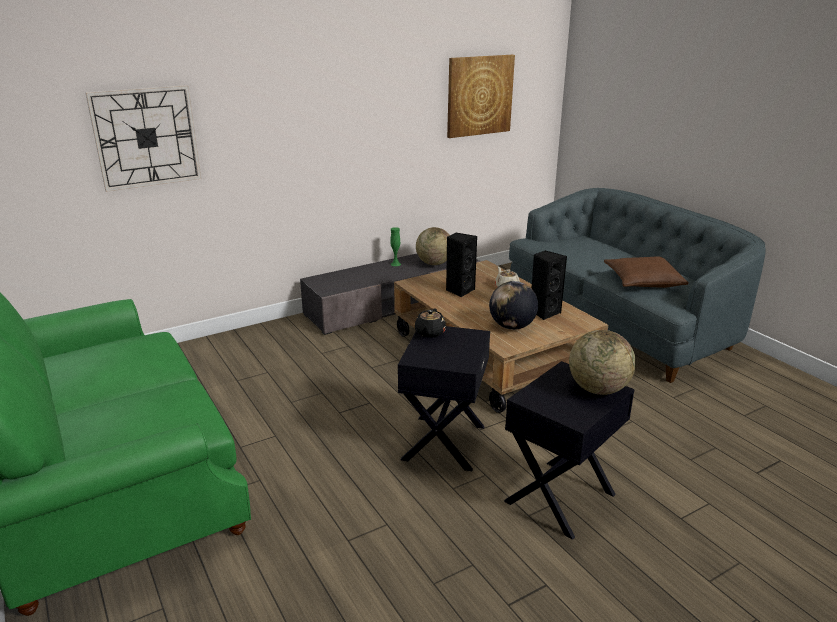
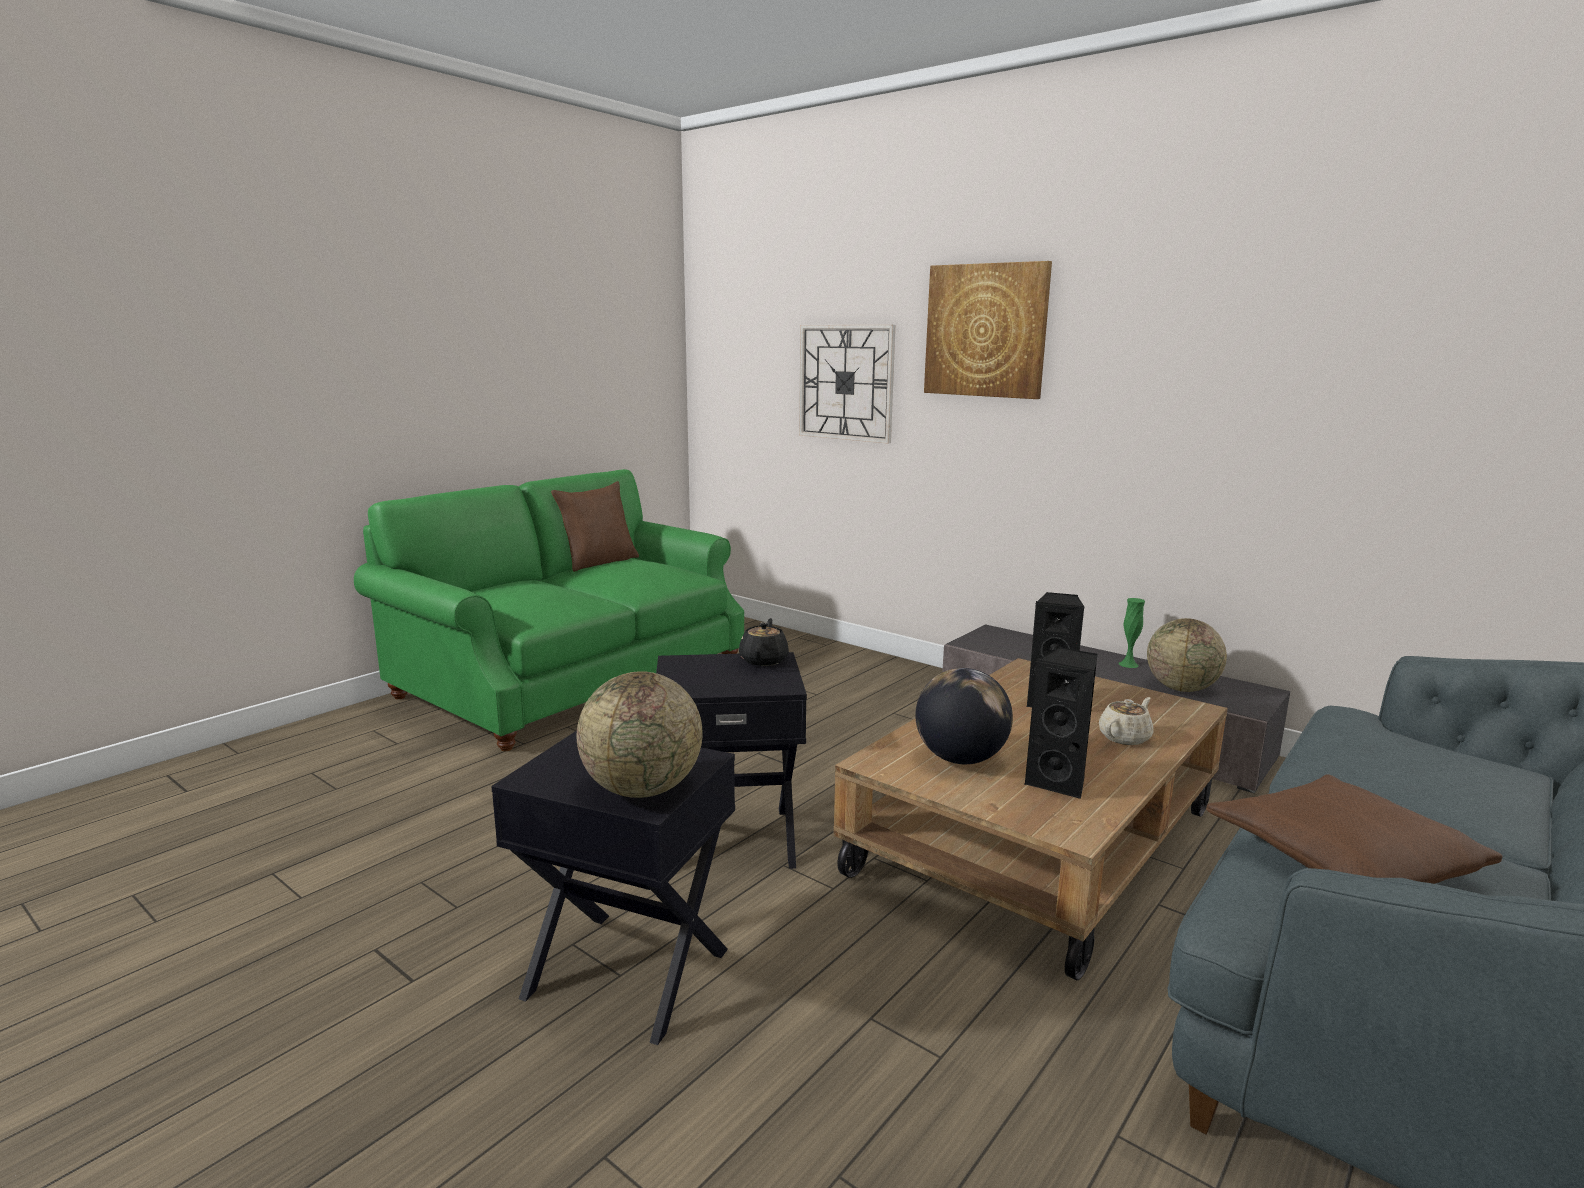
camera: 70 degrees right, 10 degrees down
black teapot [415,308,446,337] -> black teapot turned 105 degrees clockwise [739,618,789,666]
picture [447,55,515,138] -> picture moved to [924,261,1052,399]
none -> brown pillow [551,481,639,572]

